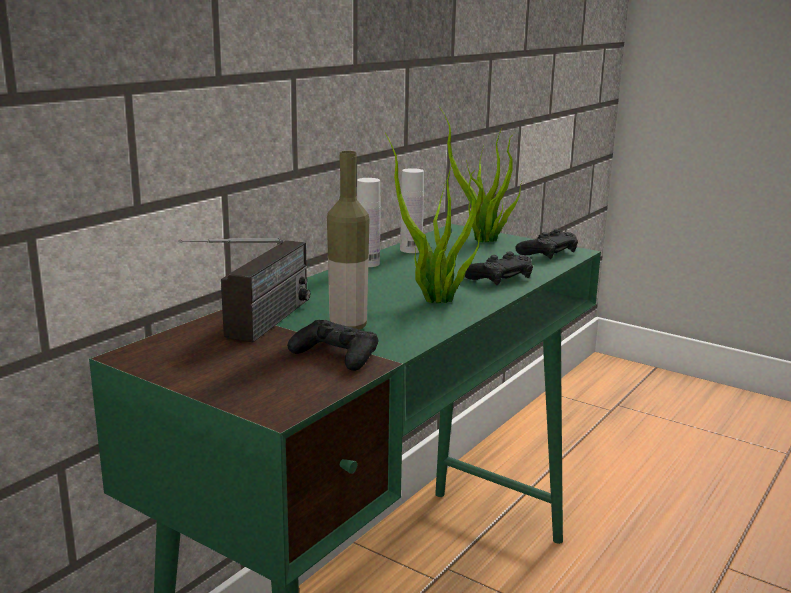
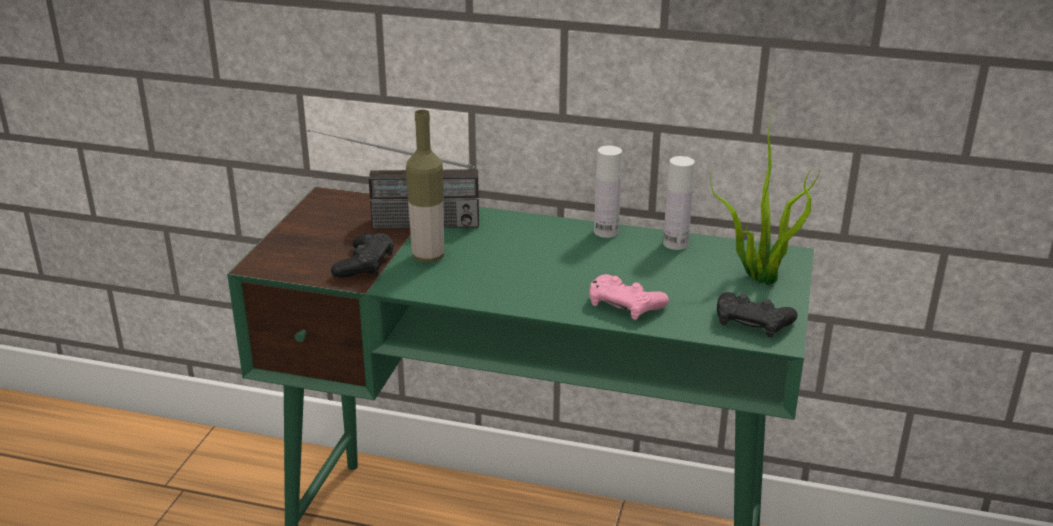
camera: 70 degrees right, 10 degrees up
potted plant [385,133,481,303] -> none
black game controller [465,251,533,285] -> pink game controller [589,274,669,320]

